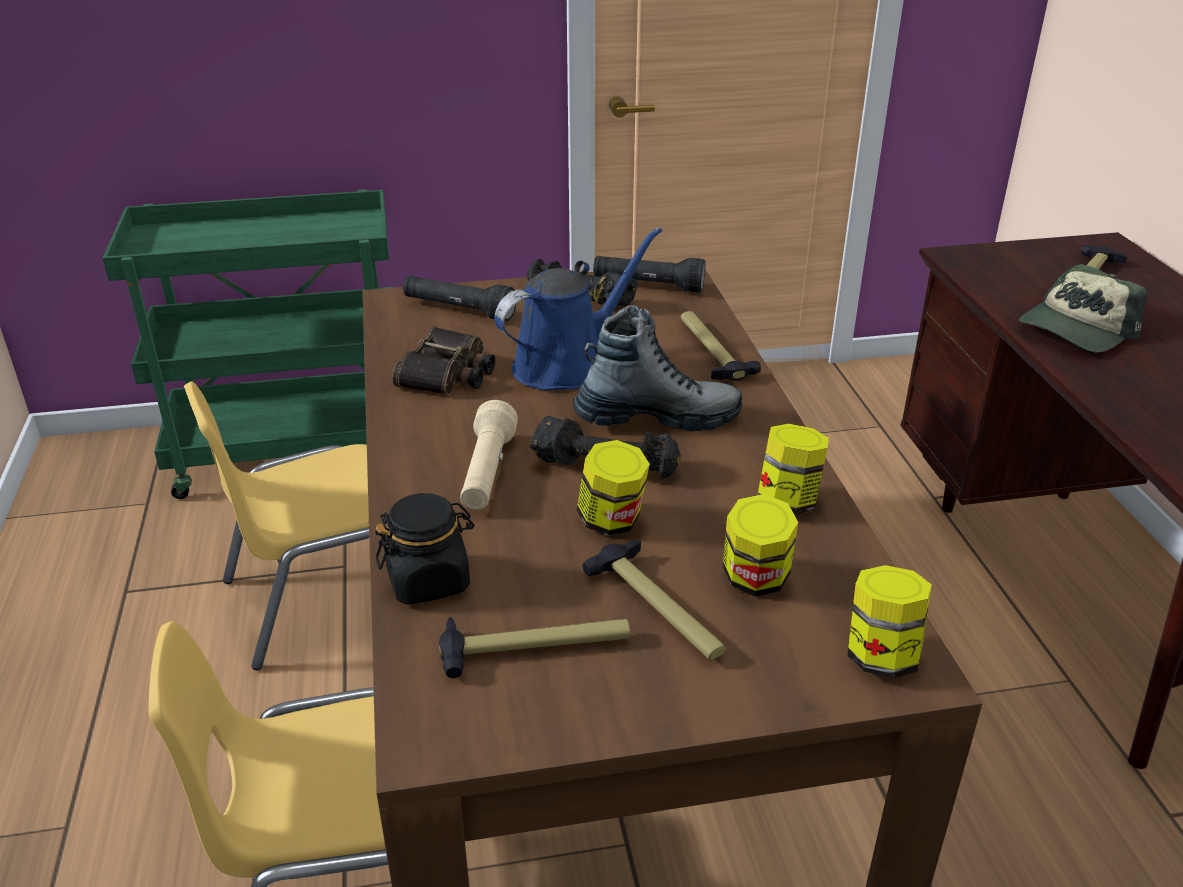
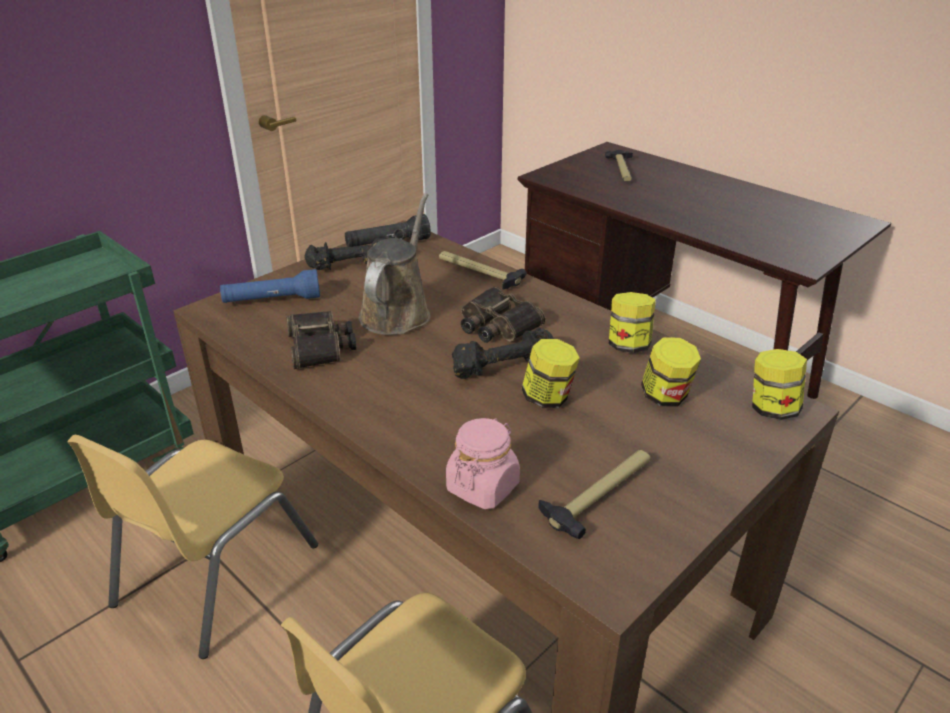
camera: 35 degrees left, 0 degrees up
black jar [375,493,475,605] -> pink jar [446,418,520,509]
black flashlight [403,275,516,322] -> blue flashlight [220,269,320,303]
beige flashlight [460,400,518,510] -> none
blue watering can [495,227,662,390] -> brown watering can [359,193,431,335]
boot [573,305,742,432] -> binoculars [461,286,545,343]
hammer [583,541,726,660] -> none
cap [1019,264,1148,353] -> none

